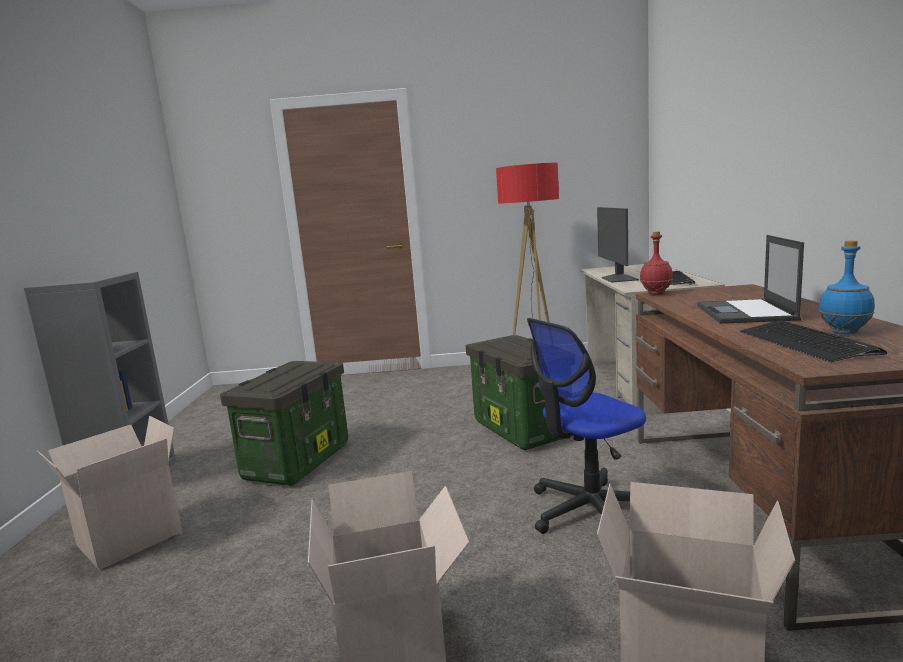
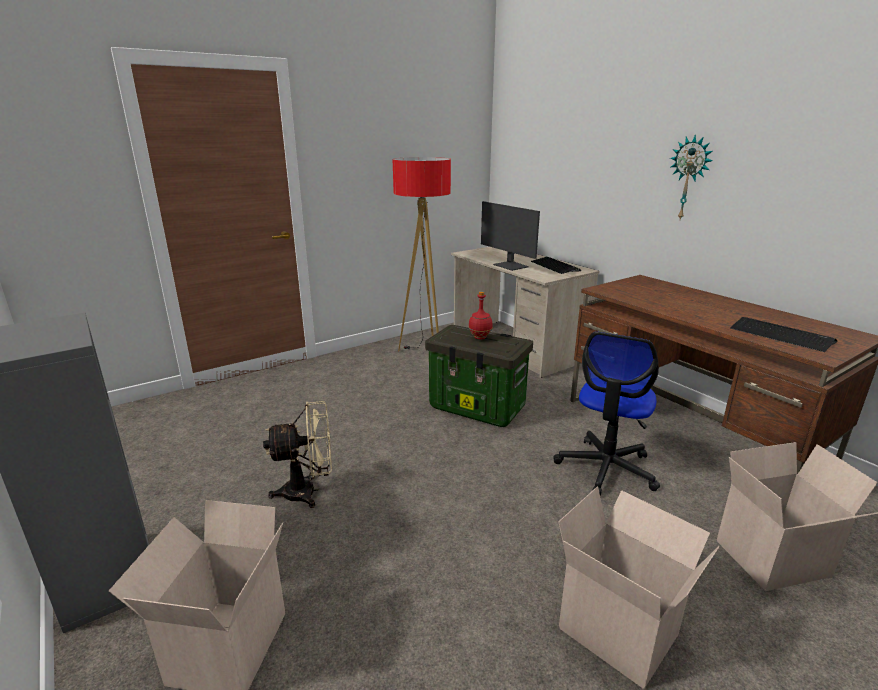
camera: 35 degrees left, 10 degrees up
storage box [220,361,348,486] -> beige fan [263,401,332,508]
red bottle [640,231,673,295] -> red bottle moved to [468,292,493,339]
laptop [697,235,804,324] -> none
blue bottle [819,240,875,334] -> none
none -> wall clock [670,134,713,219]

